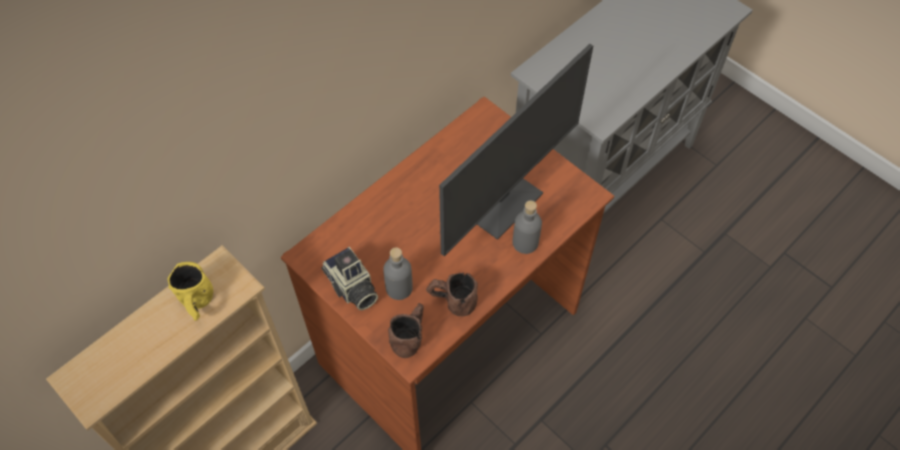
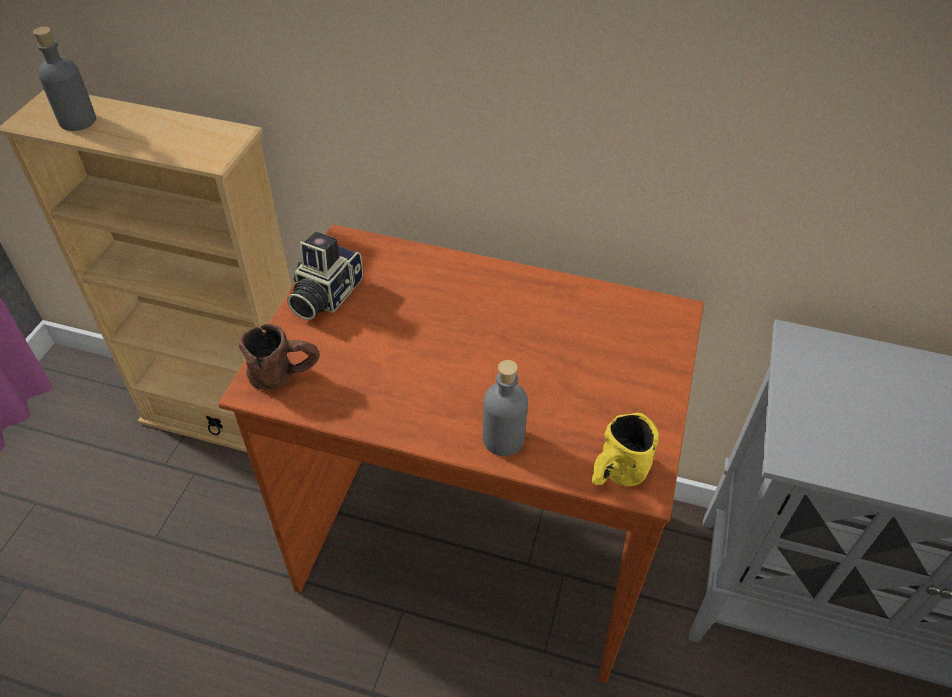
camera: 60 degrees right, 10 degrees down
yellow mug [167,262,214,321] -> yellow mug moved to [591,413,659,486]
grey bottle [383,247,413,300] -> grey bottle moved to [33,27,96,131]
brown mug [426,273,478,316] -> none
monitor [439,44,593,256] -> none

